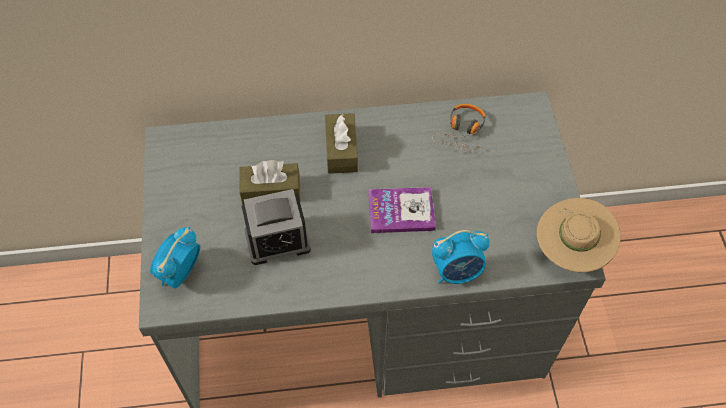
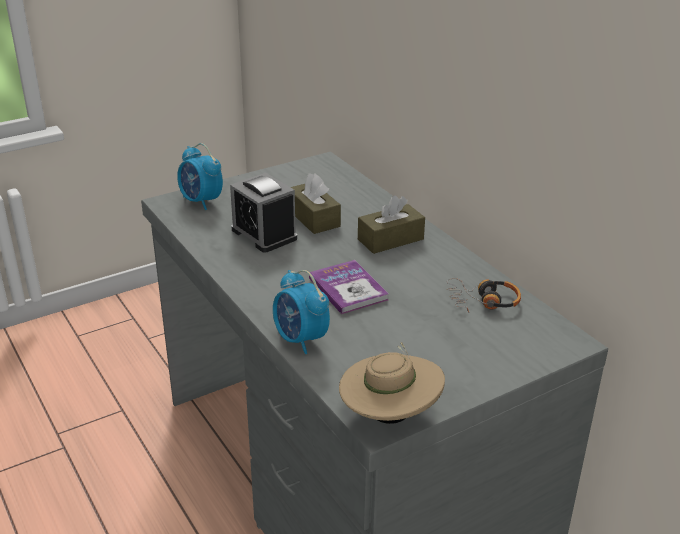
camera: 65 degrees right, 25 degrees down
alarm clock [150,227,200,289] -> alarm clock turned 135 degrees counterclockwise [177,143,223,210]

